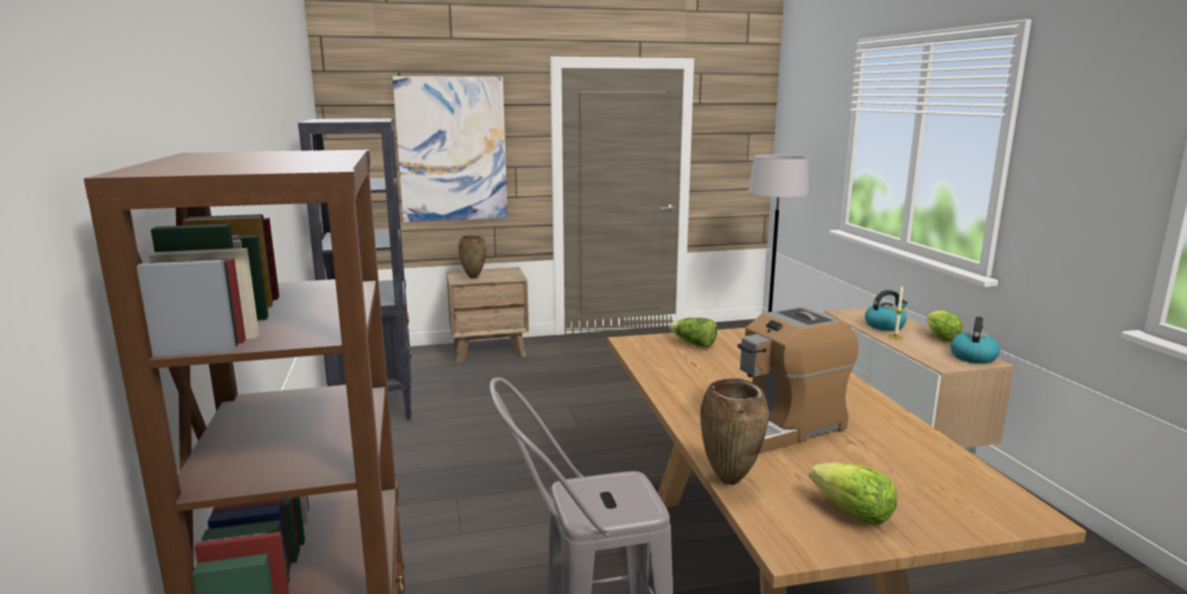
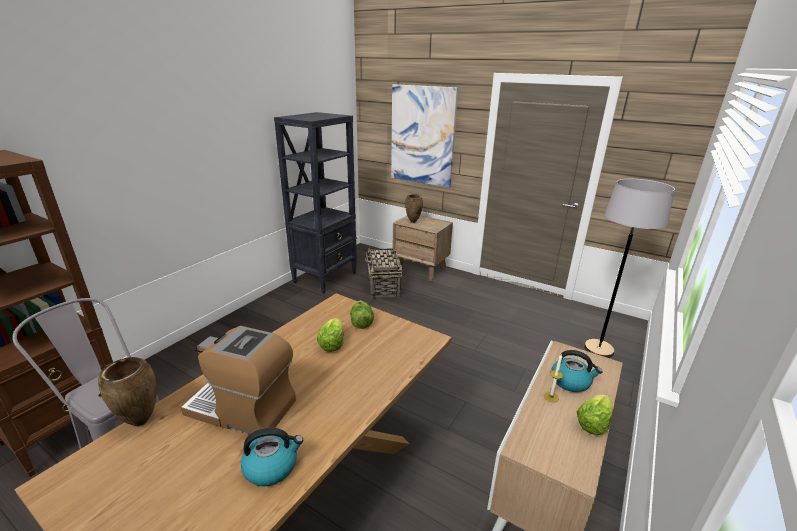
camera: 45 degrees right, 10 degrees up
lettuce [809,462,897,524] -> lettuce moved to [317,318,344,352]
kettle [950,316,1000,364] -> kettle moved to [241,428,303,487]
none -> basket [365,246,402,299]

